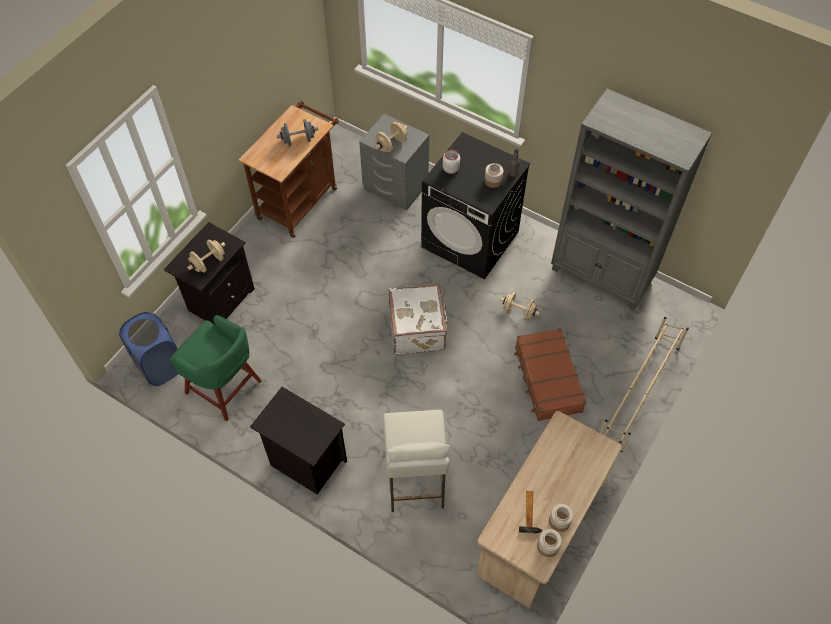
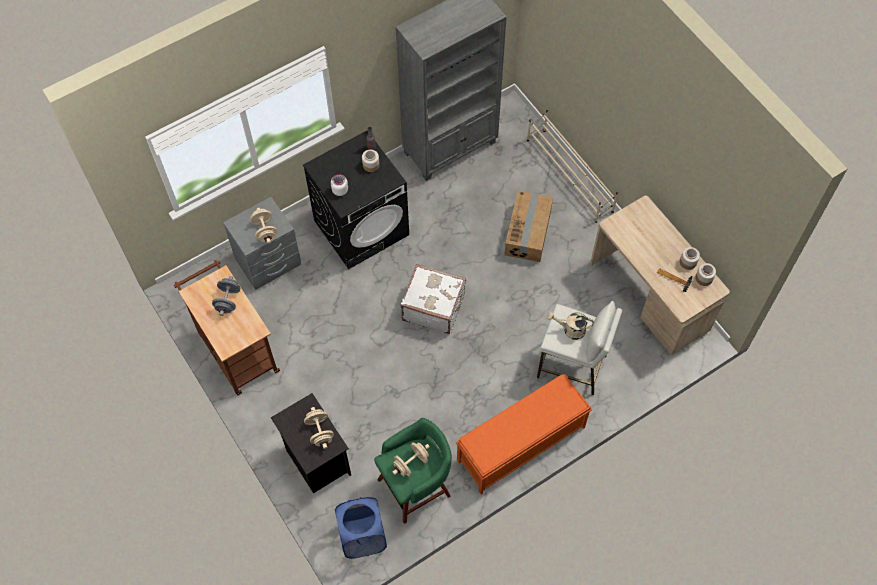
camera: 65 degrees left, 5 degrees up
black nightstand [250,387,347,494] -> orange bench [456,374,592,494]
beige dumbbell [500,292,540,321] -> beige dumbbell moved to [392,442,430,476]
brown suitcase [514,328,587,421] -> cardboard box [504,191,553,262]
none -> beige watering can [547,312,594,340]

